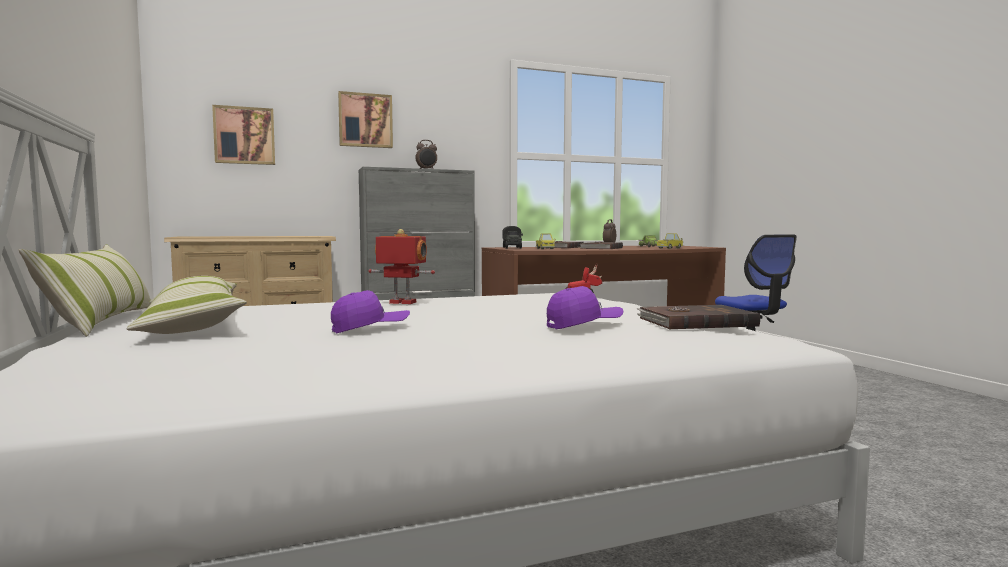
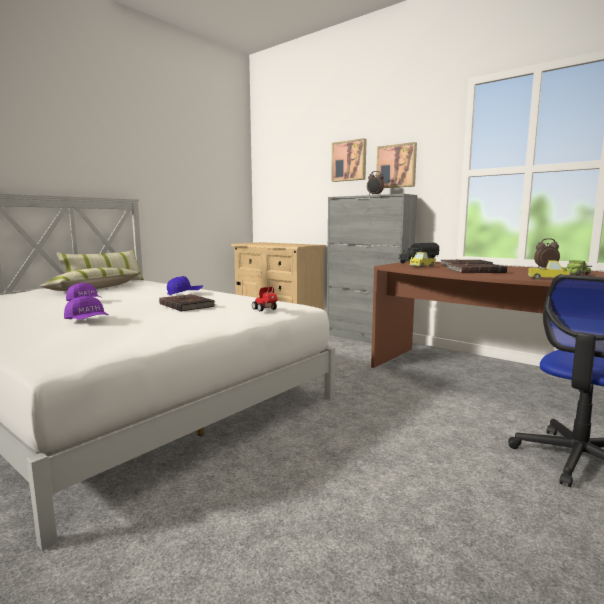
camera: 60 degrees right, 5 degrees up
picture [212,105,275,165] -> picture moved to [376,142,417,188]
toy robot [368,229,435,304] -> blue cap [167,276,203,295]
brown book [637,305,760,329] -> brown book moved to [159,294,215,312]

